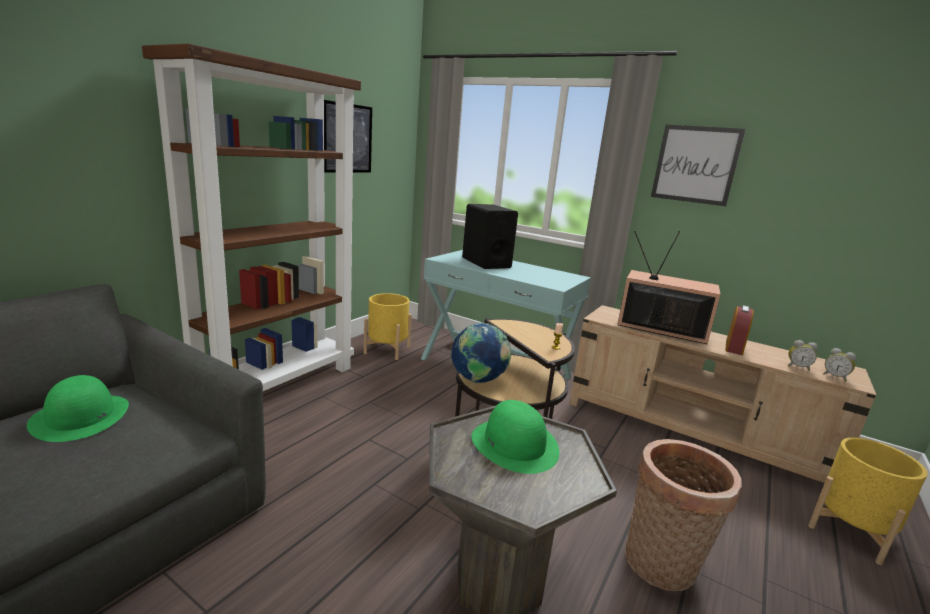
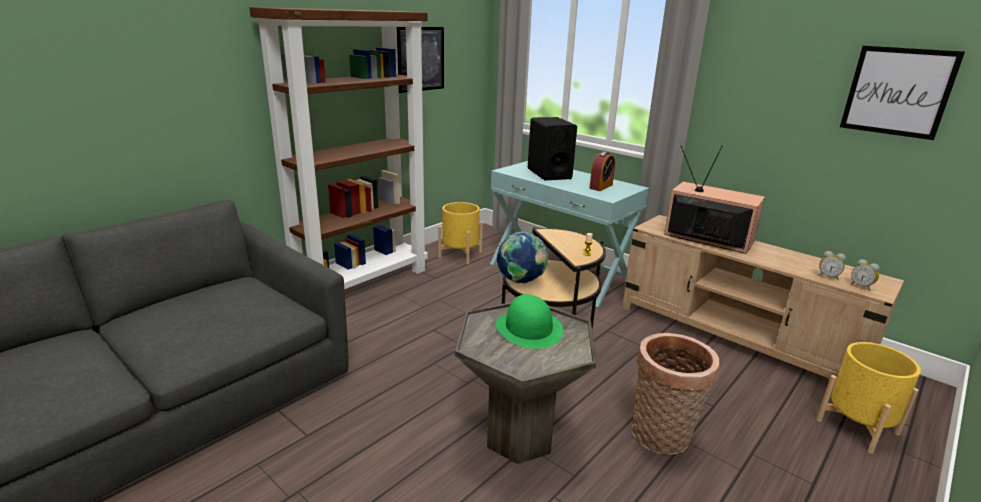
camera: 10 degrees right, 5 degrees up
green hat [27,375,129,442] -> none
picture [651,124,746,206] -> picture moved to [840,46,965,140]
alarm clock [725,305,754,355] -> alarm clock moved to [589,152,615,191]

